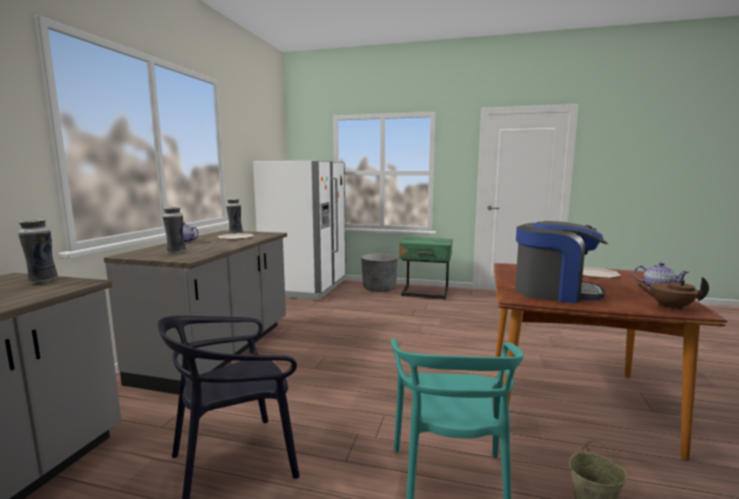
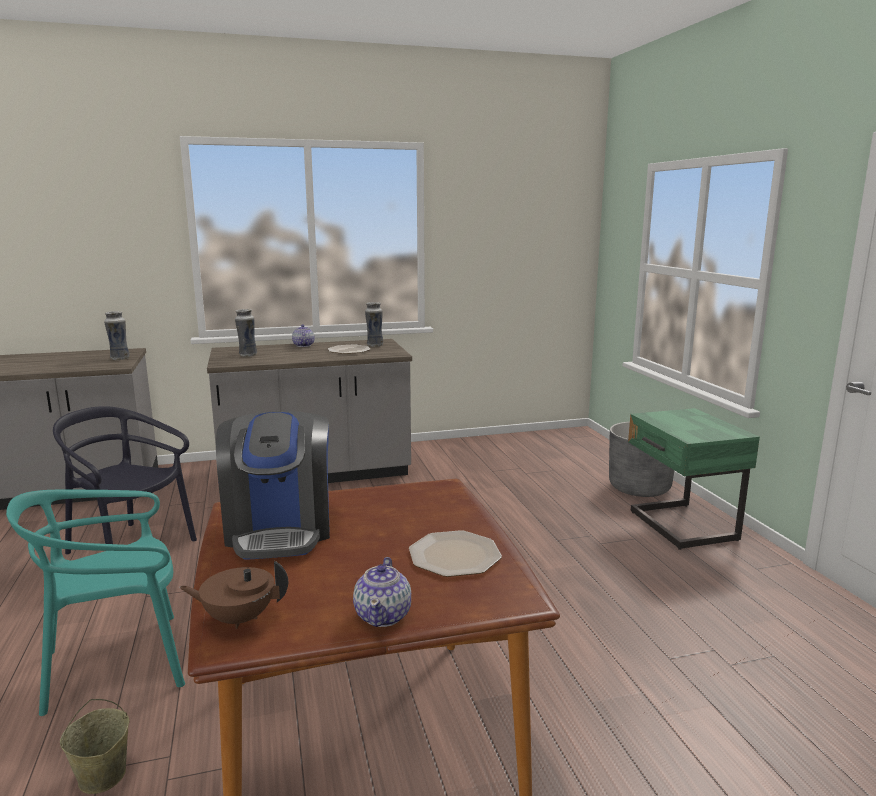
camera: 60 degrees right, 5 degrees up
white fridge [253,161,346,300] -> none
brown teapot [638,277,709,310] -> brown teapot turned 90 degrees counterclockwise [179,561,288,629]

